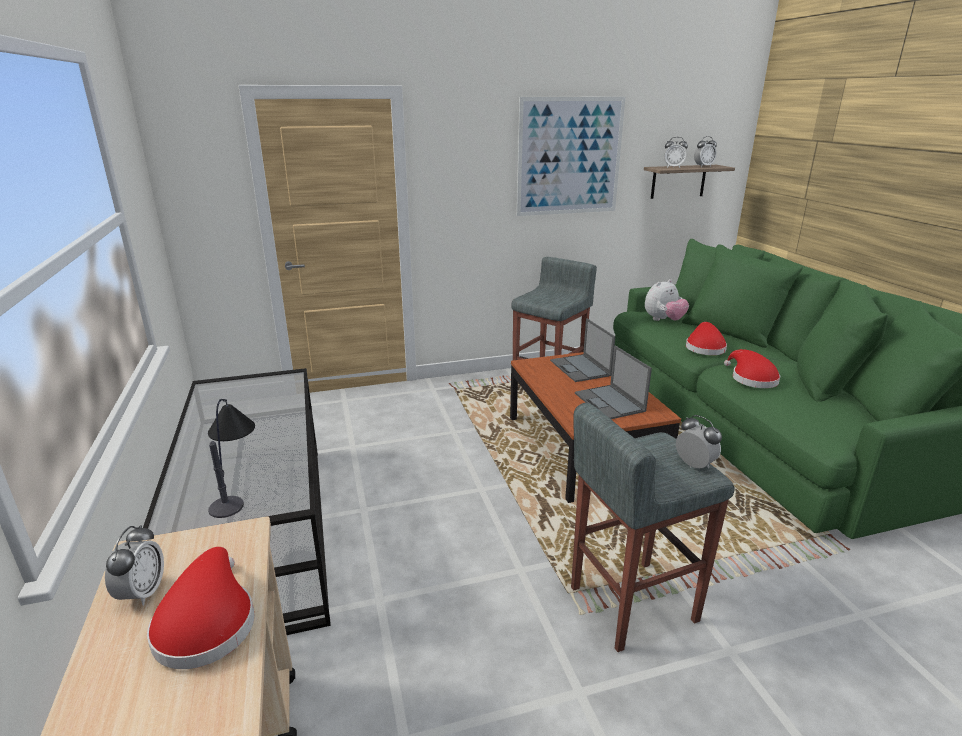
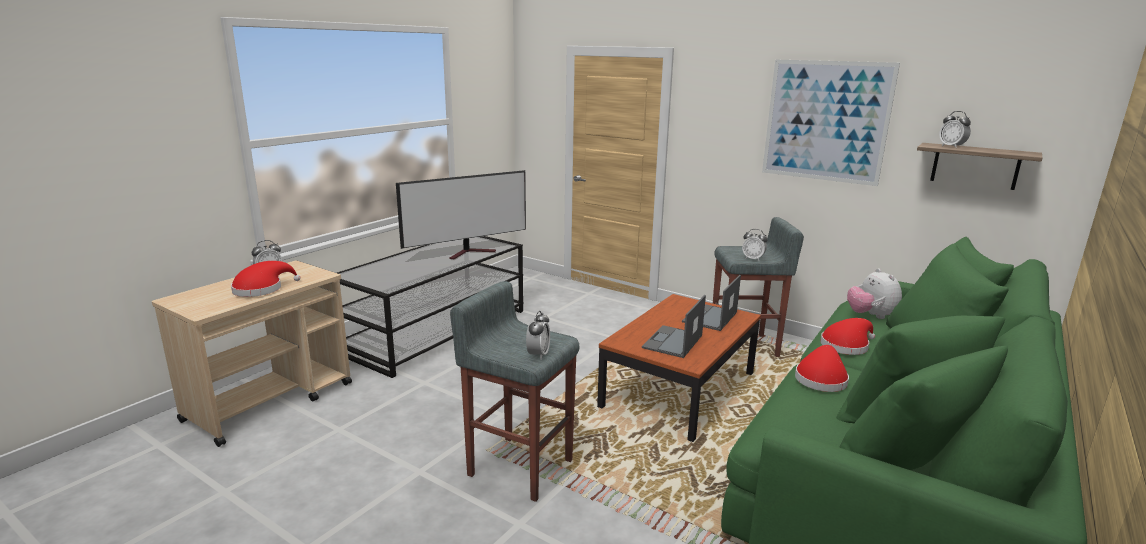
camera: 50 degrees right, 5 degrees down
table lamp [208,399,255,518] -> none
plush toy [645,279,689,321] -> plush toy turned 60 degrees clockwise [847,268,902,319]
alarm clock [694,136,717,167] -> alarm clock moved to [742,229,768,261]
none -> television [396,170,526,259]

